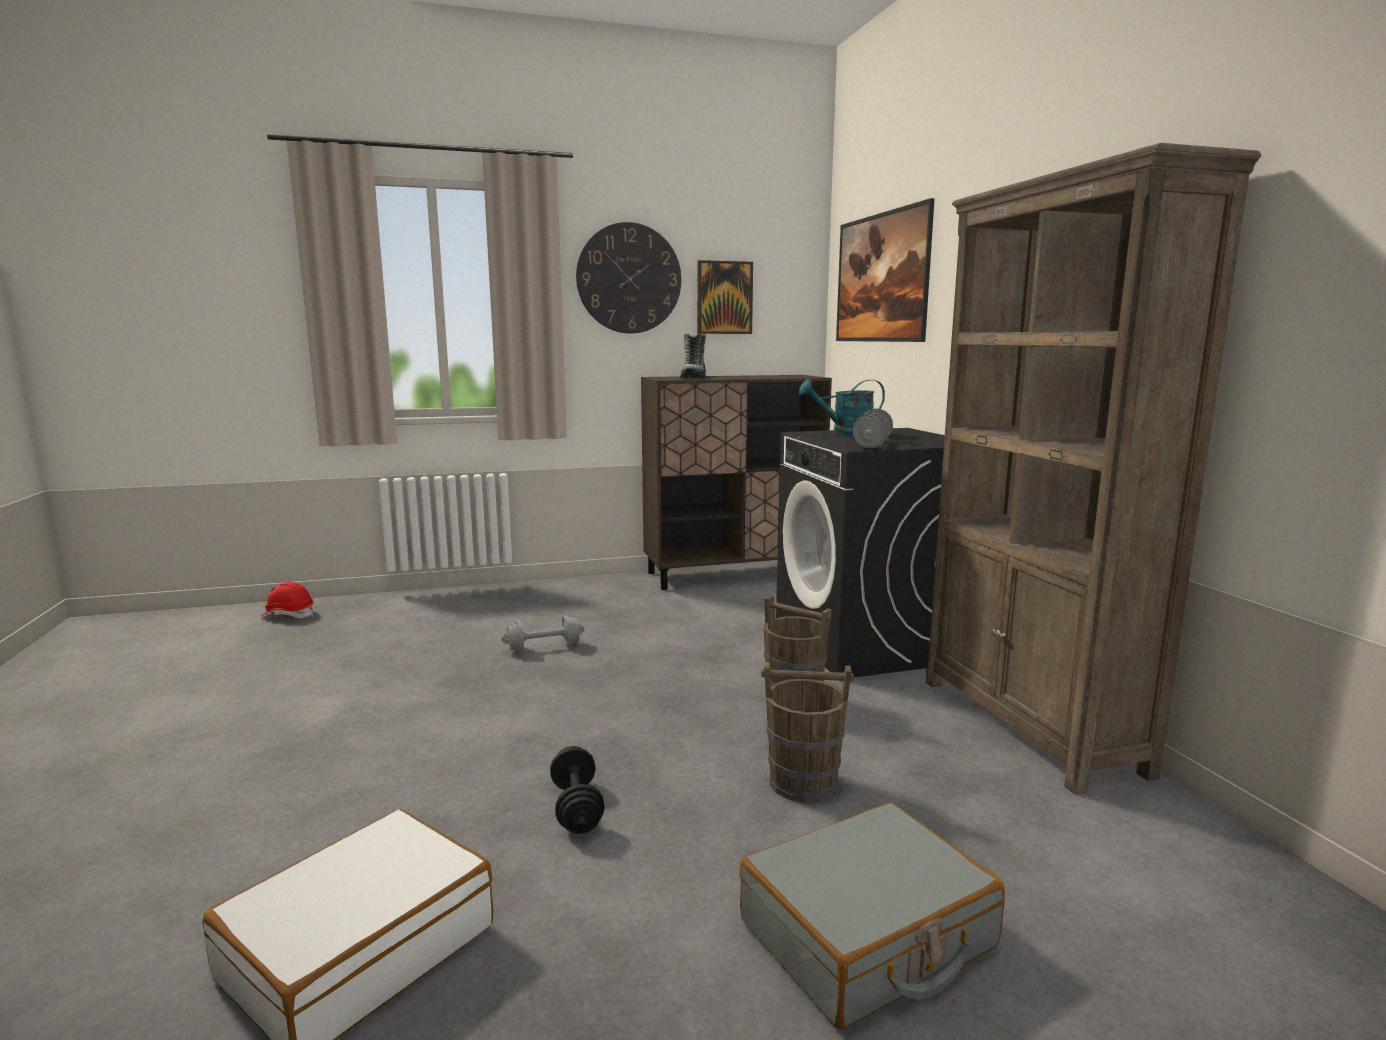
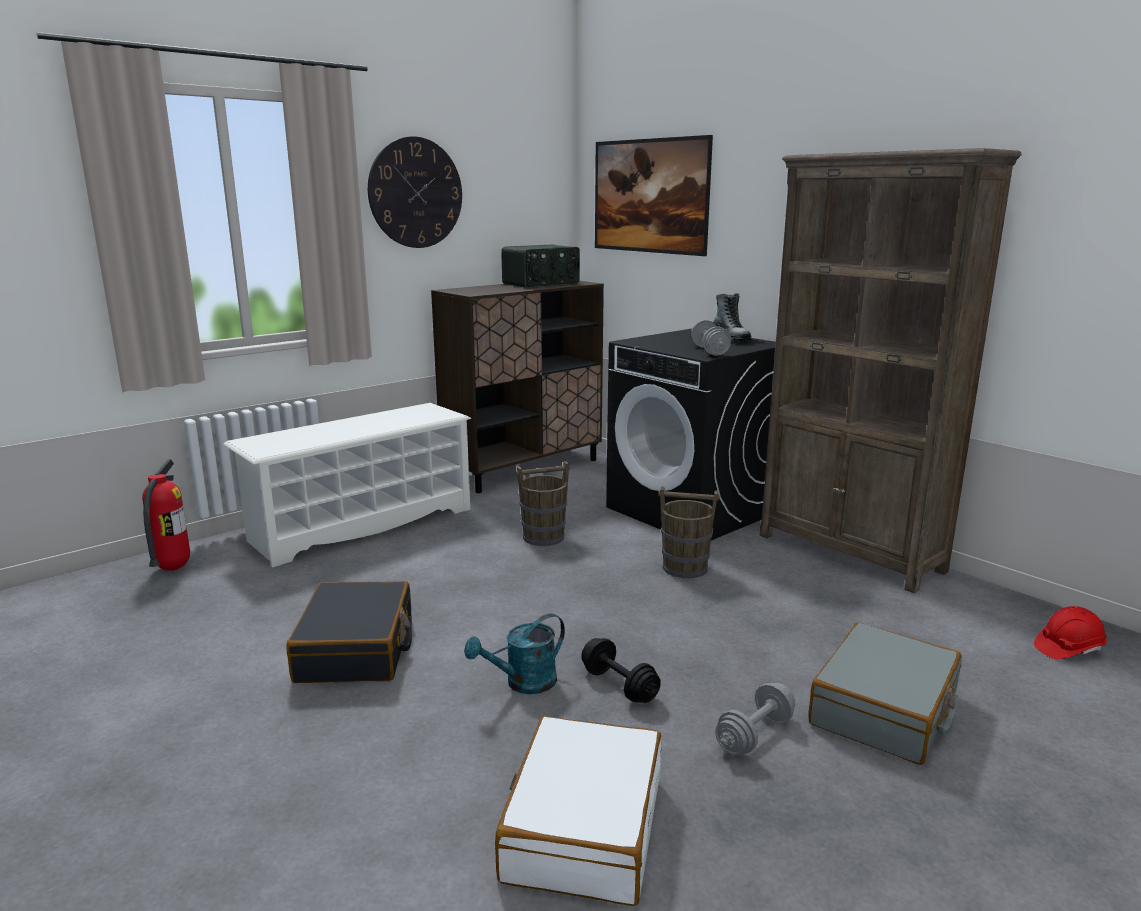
camera: 25 degrees left, 5 degrees up
red hard hat [261,582,314,618] -> red hard hat moved to [1034,606,1107,659]
grey dumbbell [501,616,585,653] -> grey dumbbell moved to [715,683,795,755]
boot [680,334,706,378] -> boot moved to [713,293,752,342]
picture [697,260,753,334] -> none
brown bucket [761,662,854,803] -> brown bucket moved to [516,461,570,546]
turquoise watering can [799,379,885,436] -> turquoise watering can moved to [464,613,565,694]
none -> fire extinguisher [142,459,190,571]
none -> white shoe rack [223,403,471,568]
none -> black suitcase [286,580,412,683]
none -> radio [501,245,580,288]

